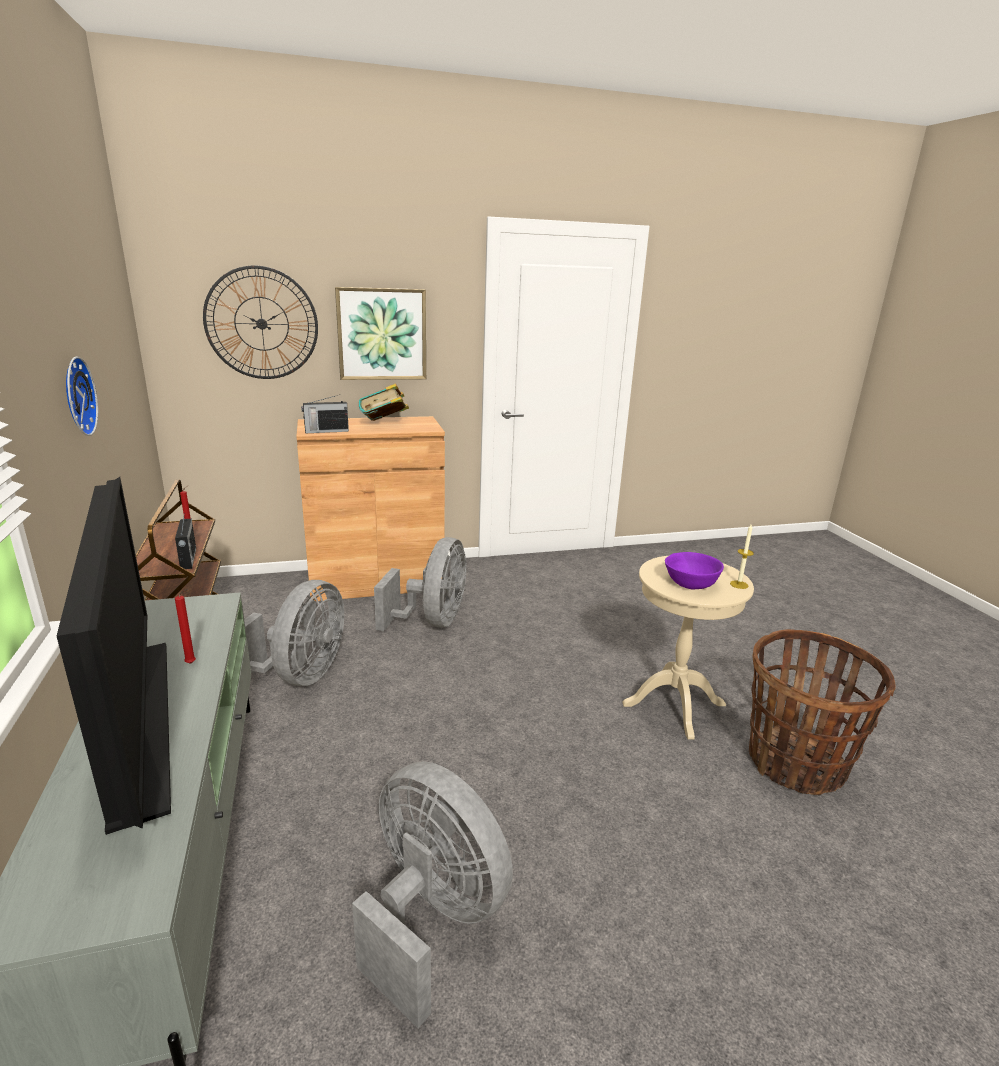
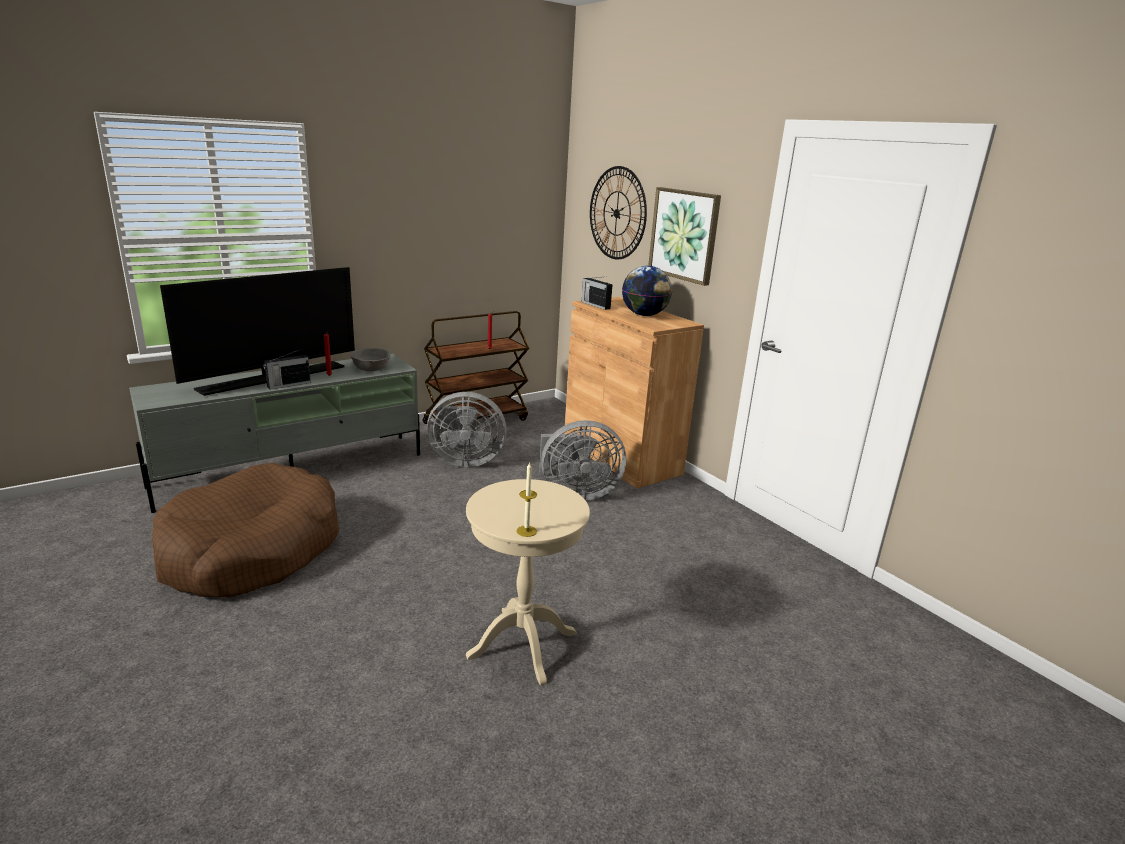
camera: 70 degrees right, 0 degrees up
wall clock [66,356,98,436] -> none
radio [175,512,196,569] -> radio moved to [263,349,311,390]
grey fan [352,761,513,1028] -> brown dog bed [152,463,339,598]
book [359,383,409,421] -> globe [622,266,672,316]
purple bowl [665,552,724,590] -> none
basket [749,629,896,795] -> none
none -> grey bowl [351,348,390,371]

